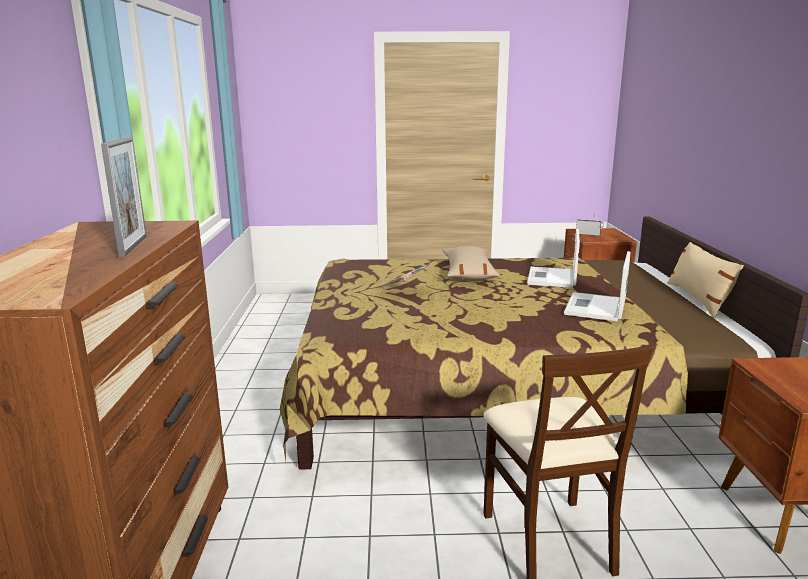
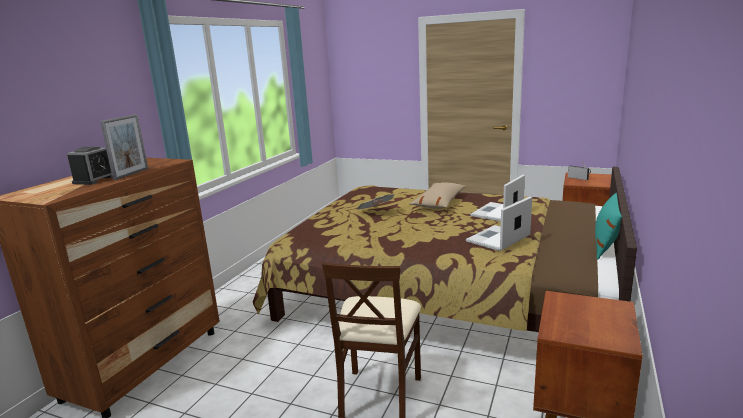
camera: 25 degrees right, 0 degrees up
beige pillow [667,242,744,318] -> turquoise pillow [595,192,622,259]
none -> alarm clock [67,147,113,185]

